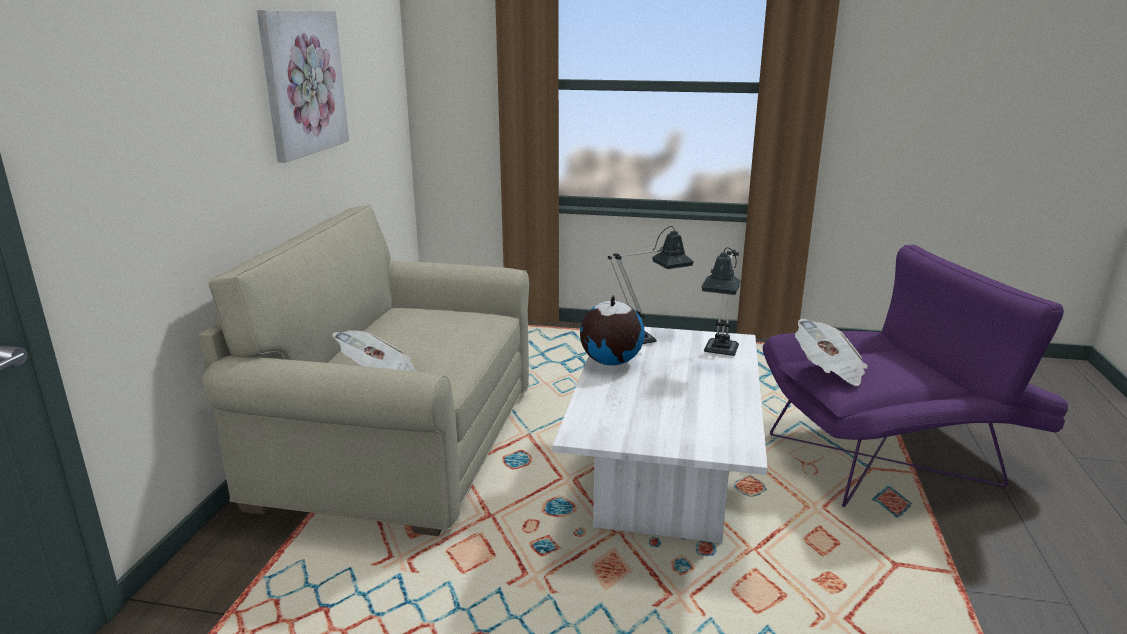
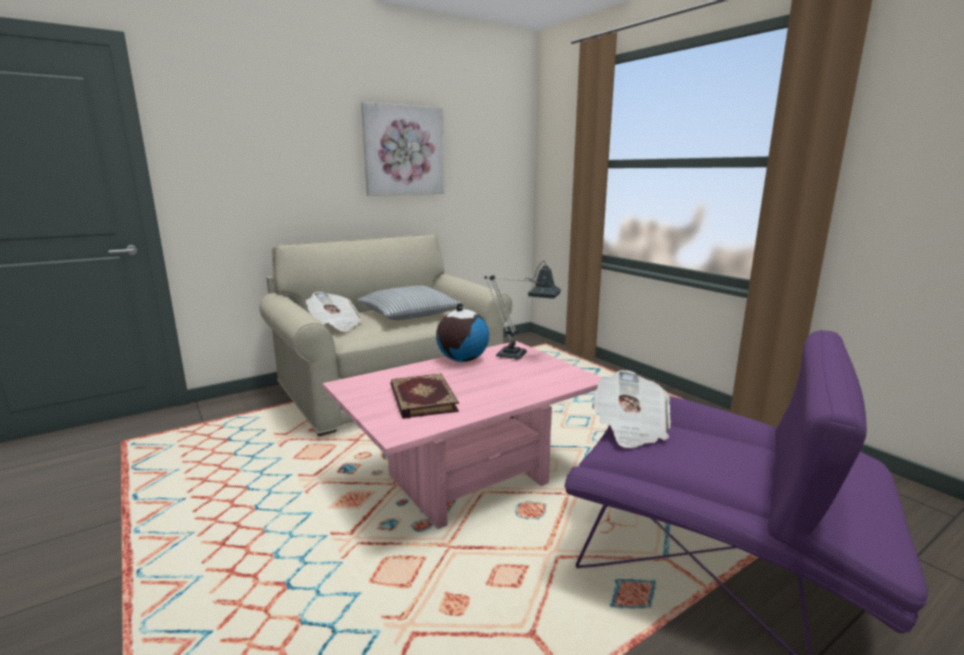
camera: 45 degrees right, 5 degrees down
white coffee table [553,327,768,543] -> pink coffee table [323,341,603,529]
table lamp [701,247,741,356] -> none
none -> pillow [357,285,464,320]
none -> book [390,373,459,419]

